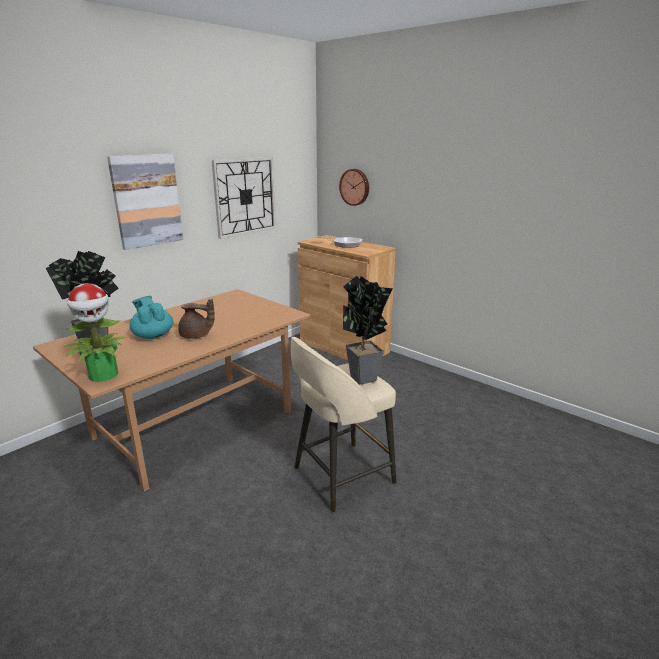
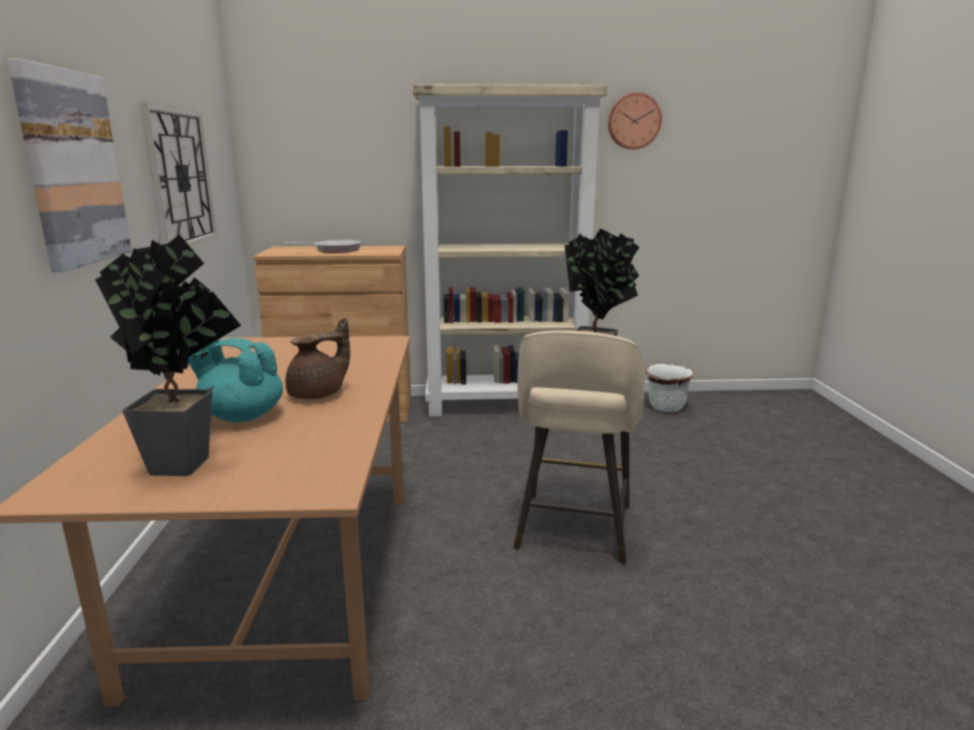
camera: 45 degrees left, 5 degrees down
potted plant [64,283,128,382] -> none
wall clock [339,169,369,206] -> wall clock moved to [608,92,662,149]
none -> beige bookcase [413,84,607,417]
none -> white planter [645,364,695,412]

